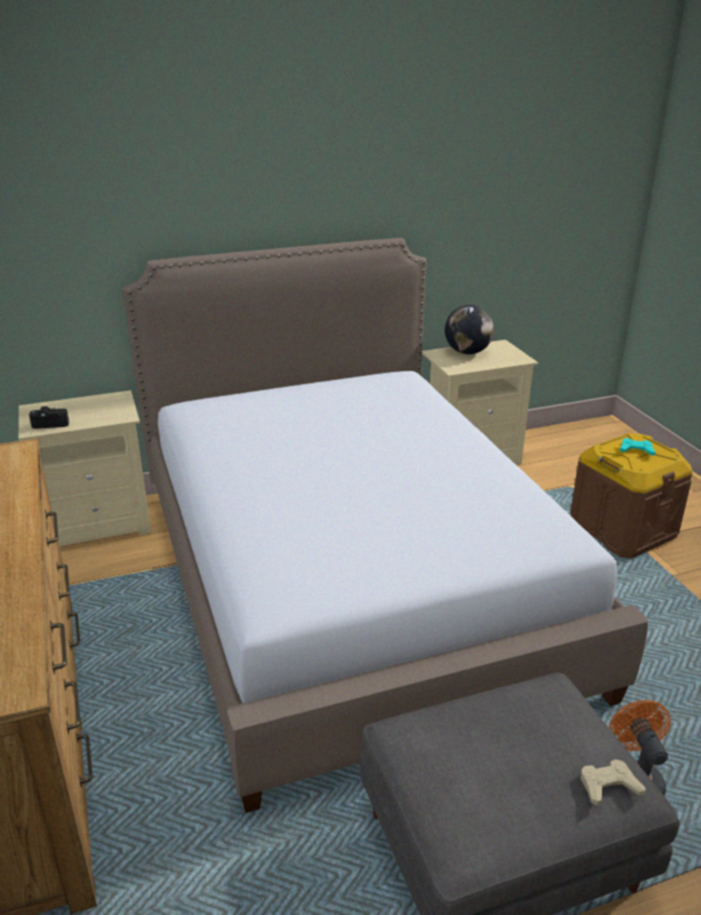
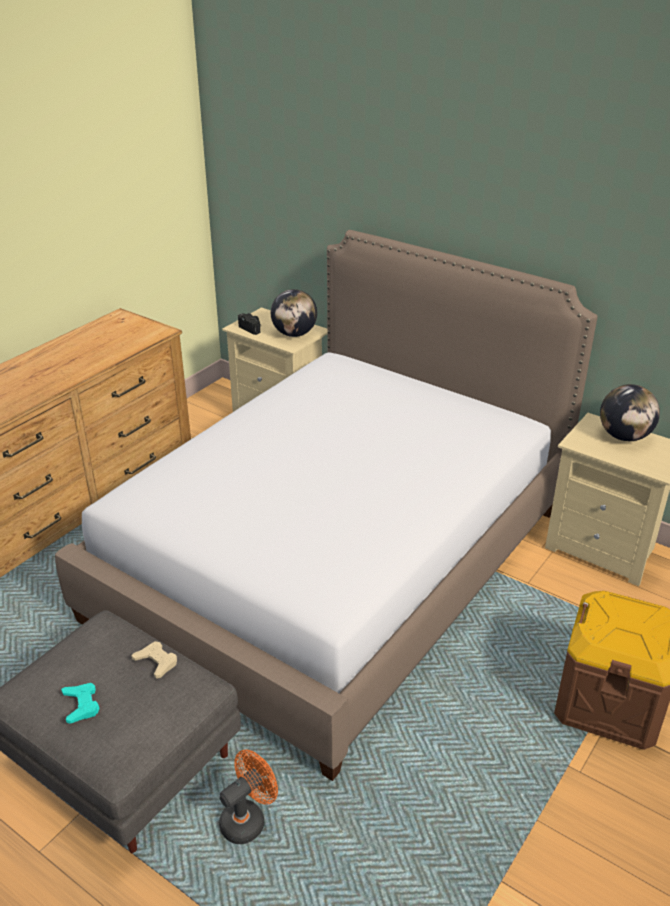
camera: 55 degrees right, 5 degrees up
beige game controller [581,759,645,806] -> beige game controller moved to [131,641,177,679]
turquoise game controller [620,438,656,455] -> turquoise game controller moved to [61,683,99,724]
none -> globe [271,289,317,337]

